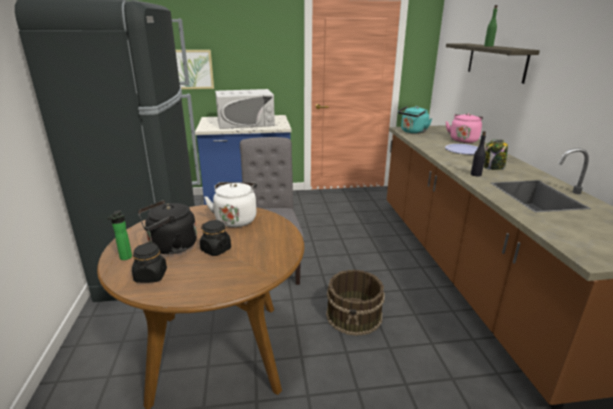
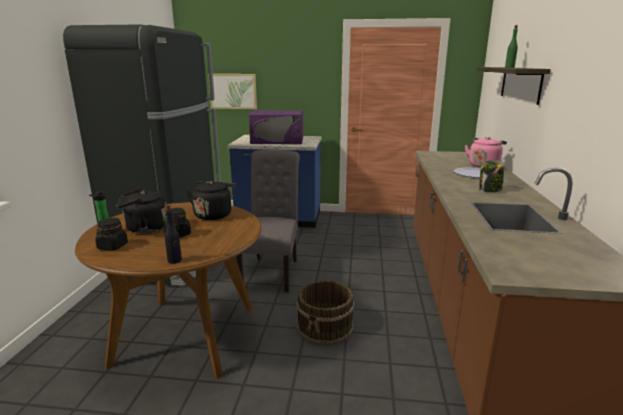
camera: 15 degrees right, 5 degrees down
white kettle [204,182,257,227] -> black kettle [187,180,236,220]
white microwave [215,89,275,129] -> purple microwave [249,110,303,144]
turquoise kettle [398,106,432,134] -> none
black bottle [471,131,486,176] -> black bottle moved to [165,205,182,264]

